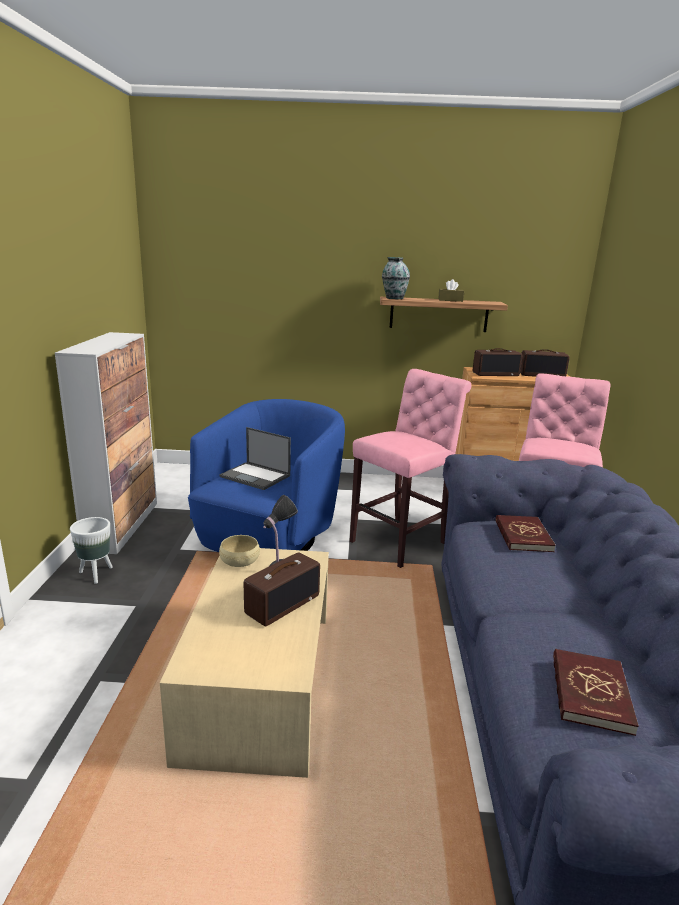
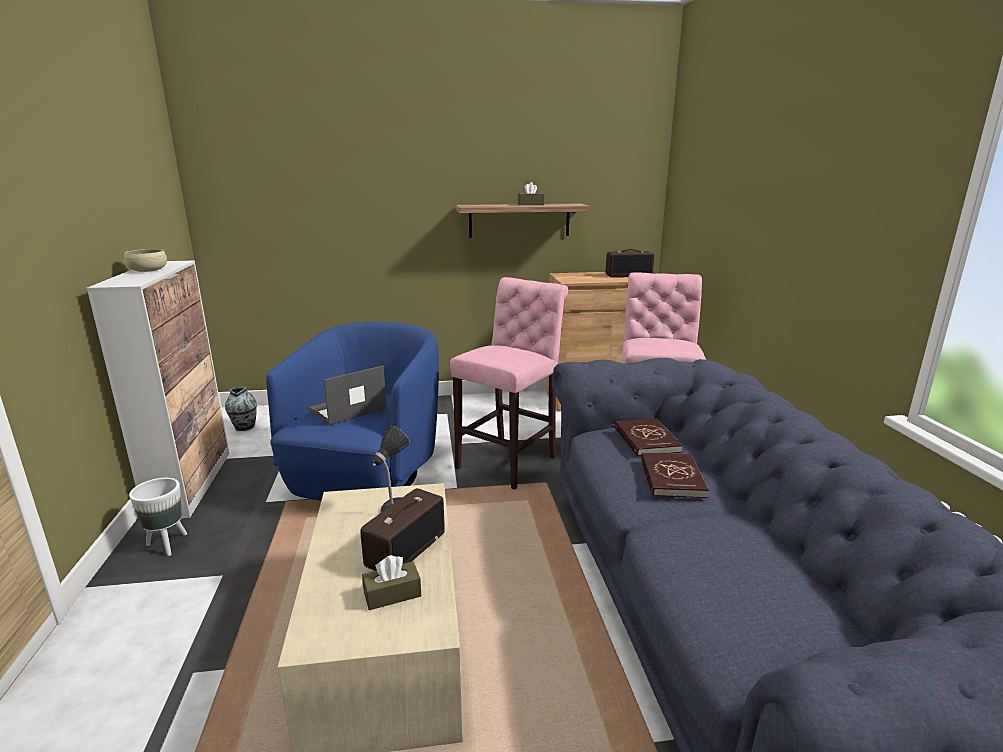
camera: 10 degrees left, 0 degrees up
beige bowl [219,535,260,567] -> beige bowl moved to [124,249,167,272]
laptop [220,427,291,490] -> laptop turned 120 degrees clockwise [308,366,387,425]
vase [382,257,410,299] -> vase moved to [225,386,257,431]
radio [473,348,523,376] -> none
red book [553,649,639,736] -> red book moved to [641,453,709,498]
none -> brown tissue box [362,555,421,610]

